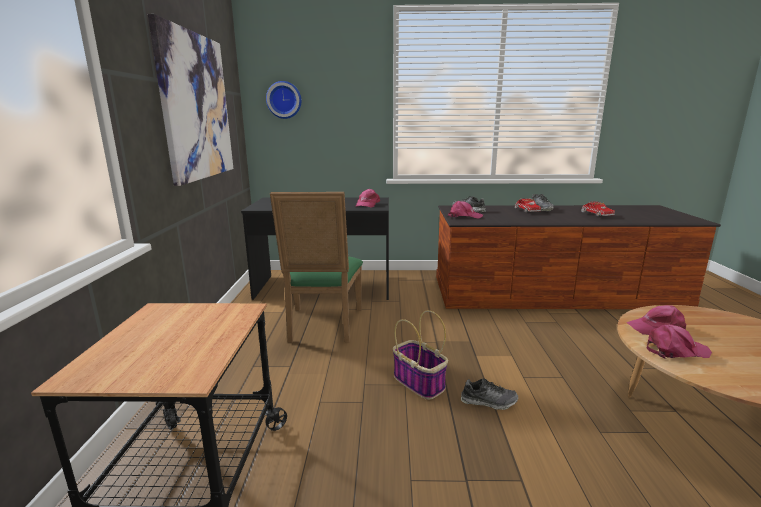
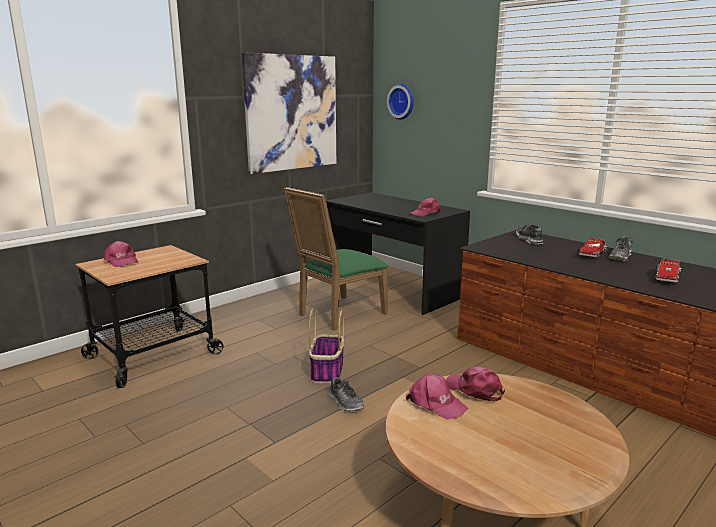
camera: 45 degrees right, 0 degrees up
pink cap [448,201,483,219] -> pink cap moved to [104,241,138,267]

